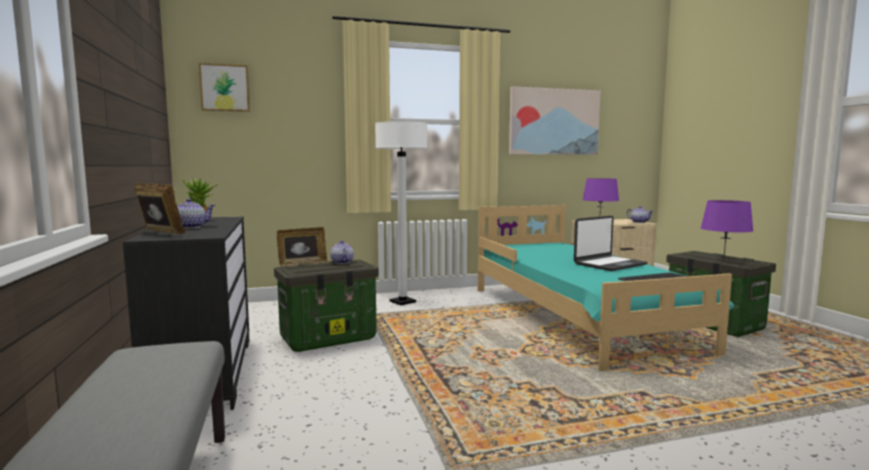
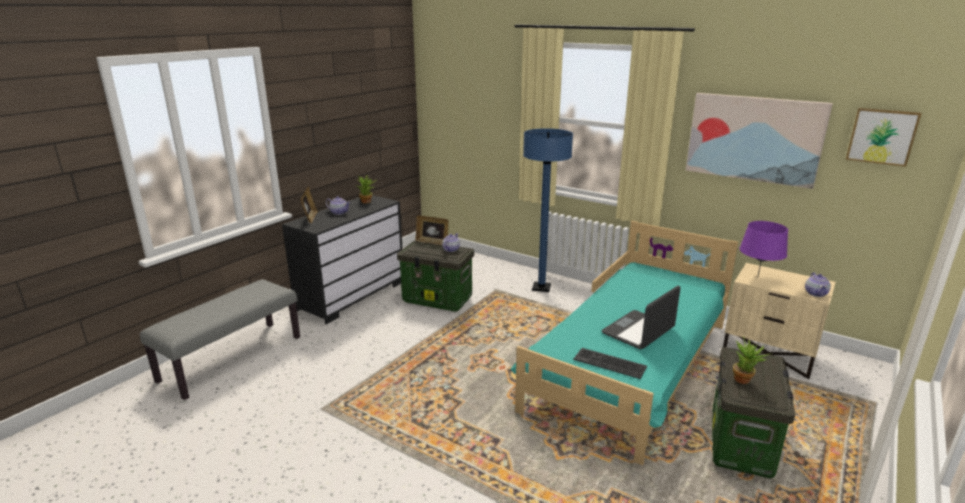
camera: 50 degrees right, 15 degrees up
picture [199,63,250,112] -> picture moved to [846,108,921,167]
white floor lamp [375,121,428,305] -> blue floor lamp [523,128,573,292]
laptop [574,216,648,271] -> laptop turned 120 degrees clockwise [602,286,680,349]
purple table lamp [701,200,754,259] -> potted plant [733,337,769,384]

